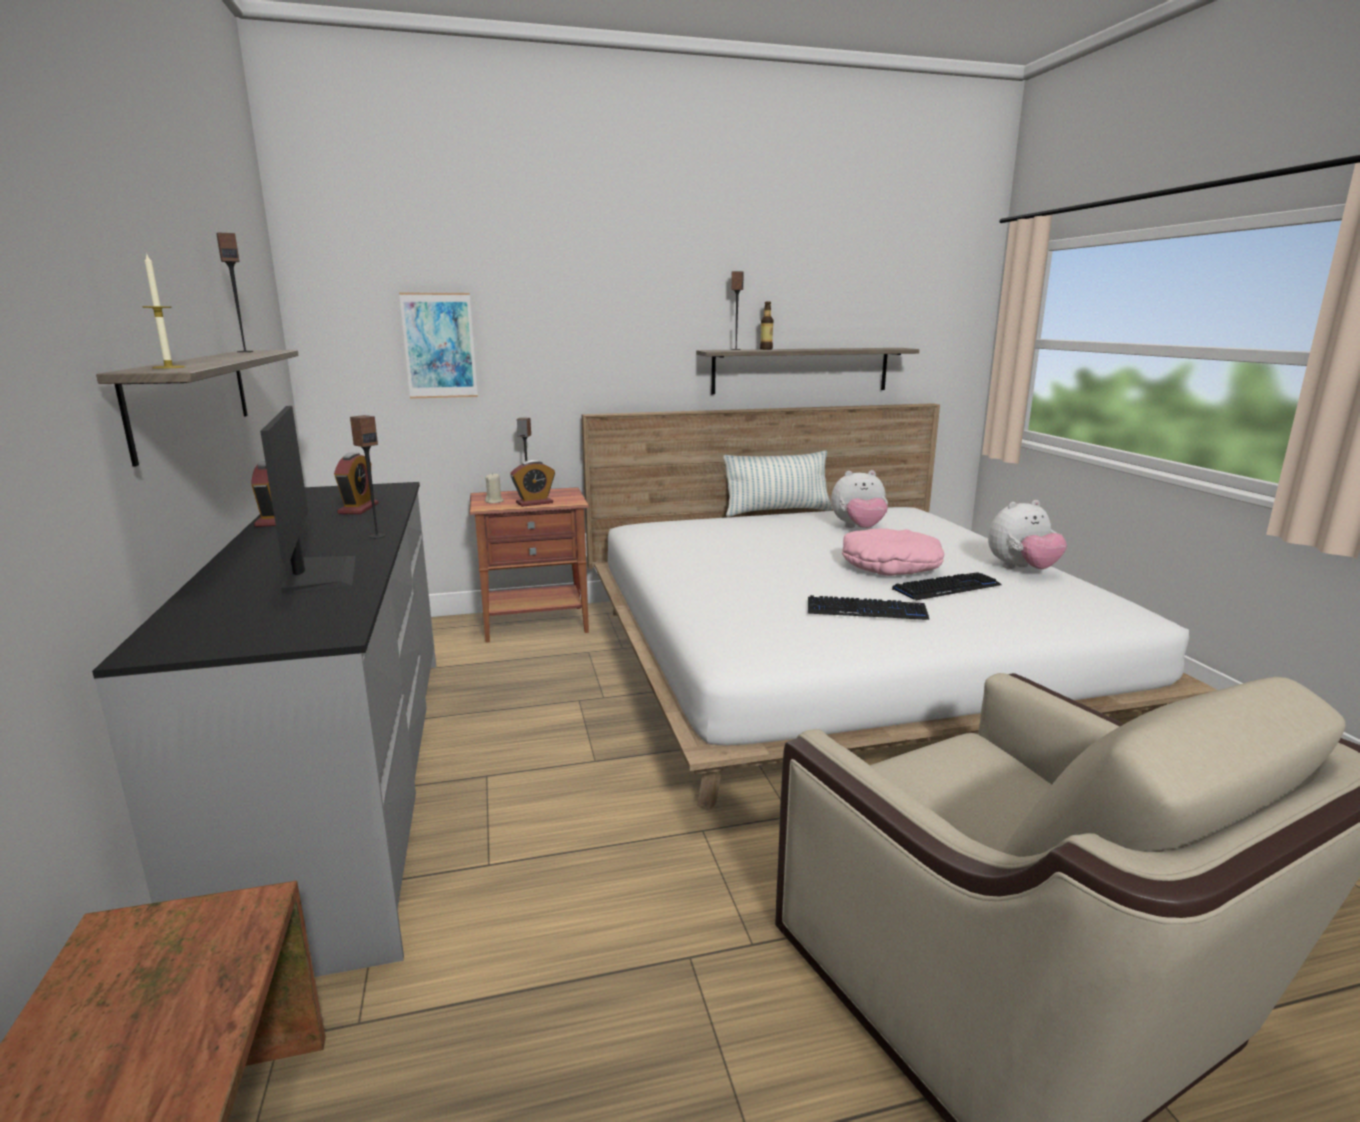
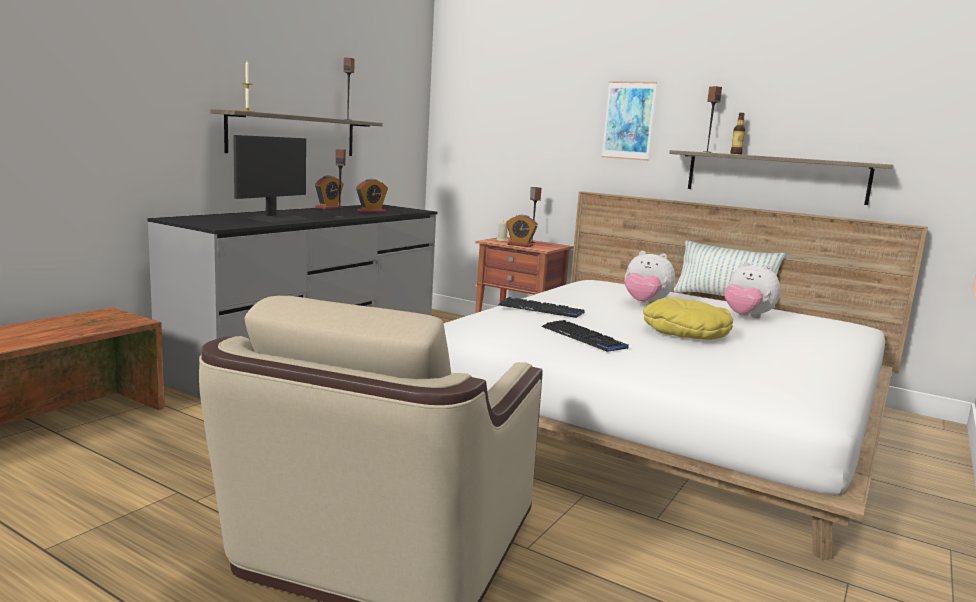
camera: 45 degrees right, 5 degrees down
picture [399,293,478,399] -> picture moved to [602,81,657,161]
pink pillow [842,528,944,576] -> yellow pillow [643,297,733,340]
keyboard [892,572,1001,600] -> keyboard moved to [498,297,585,318]
plush toy [988,500,1067,569] -> plush toy moved to [624,251,675,304]

